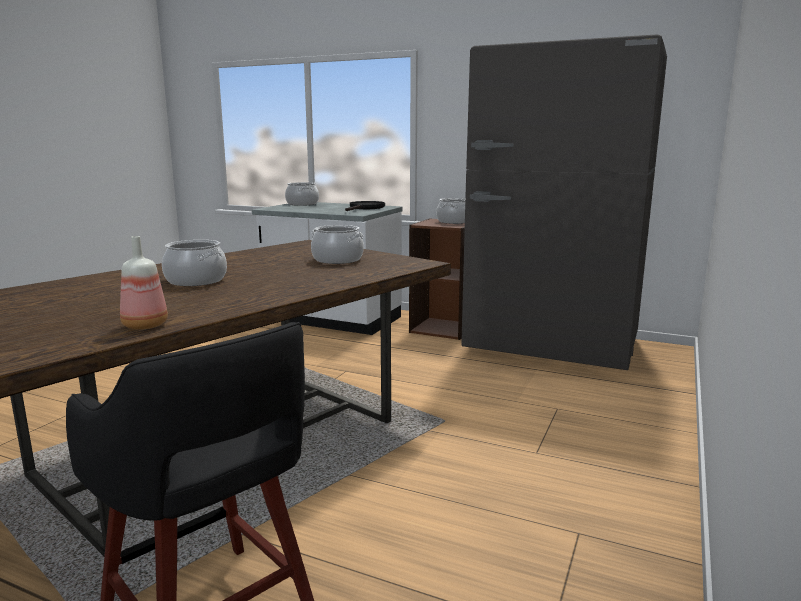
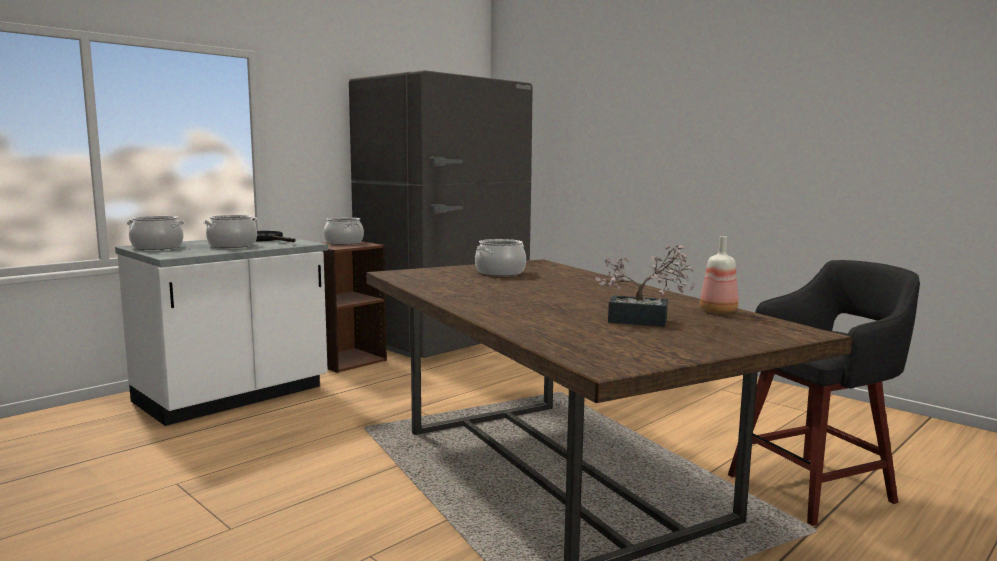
camera: 70 degrees left, 5 degrees down
cooking pot [162,240,227,286] -> cooking pot moved to [203,215,258,248]
none -> potted plant [596,244,695,327]

